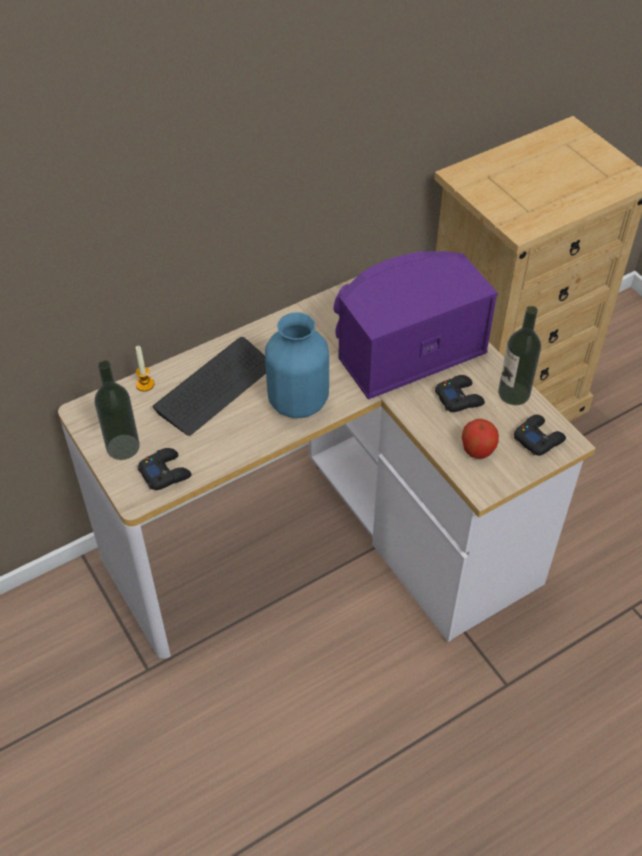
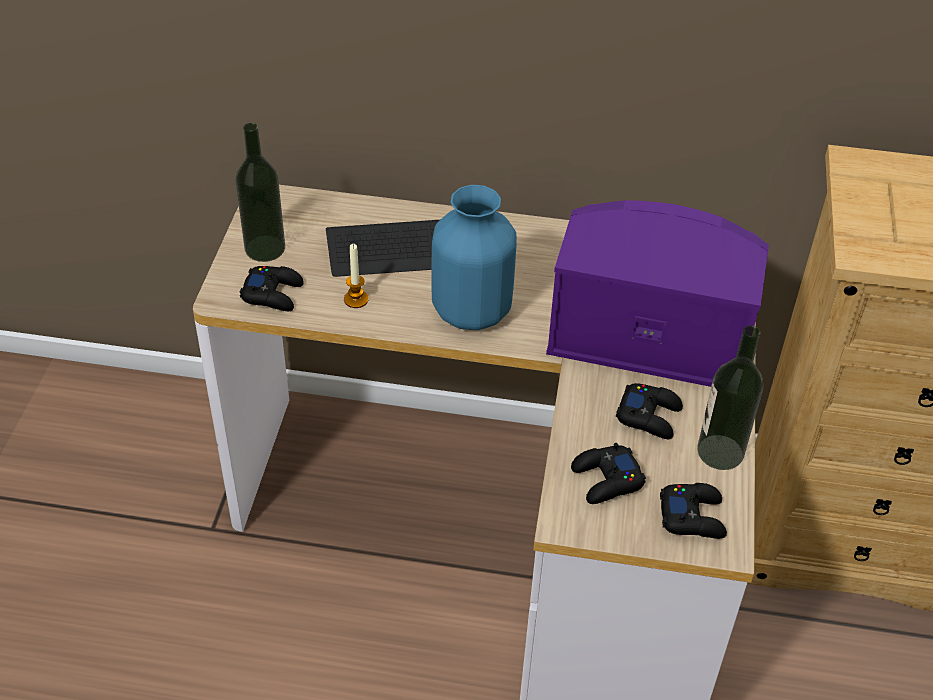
camera: 40 degrees right, 5 degrees down
candle [136,346,154,392] -> candle moved to [344,244,369,308]
apple [462,419,499,459] -> black game controller [571,443,646,504]

